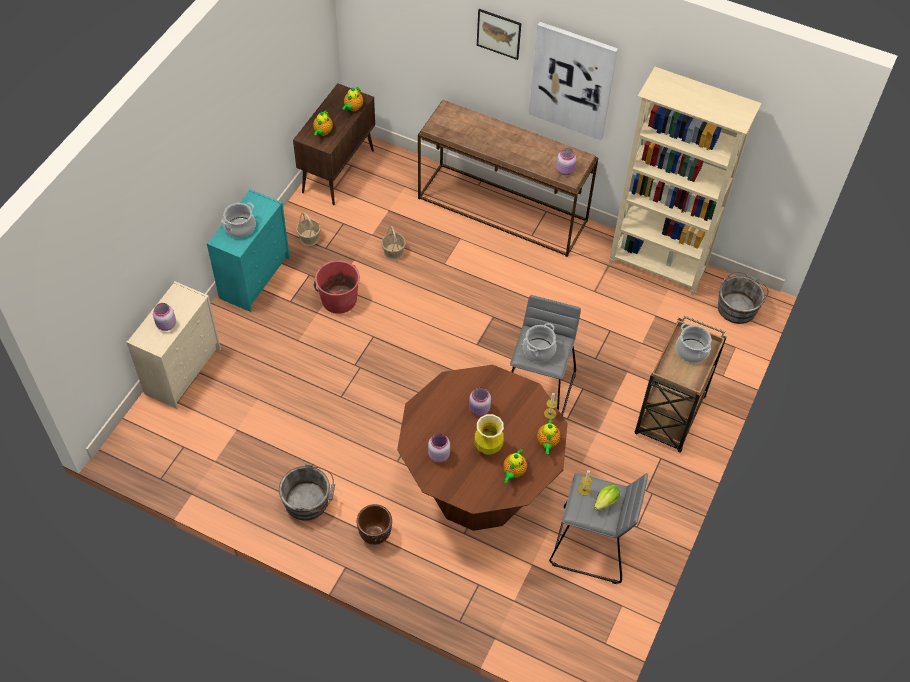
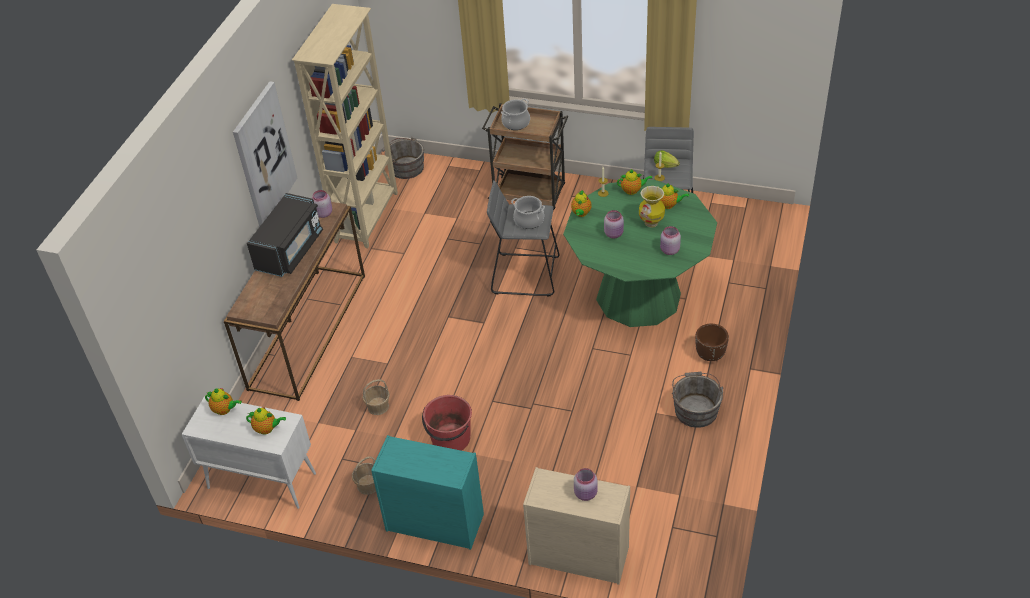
camera: 95 degrees left, 10 degrees down
cooking pot [221,202,256,238] -> none
brown cabinet [293,83,375,205] -> white cabinet [182,396,316,509]
brown dining table [397,365,568,531] -> green dining table [563,180,717,327]
picture [477,9,521,60] -> none
none -> black microwave [247,193,323,277]
none -> teapot [571,190,591,217]

